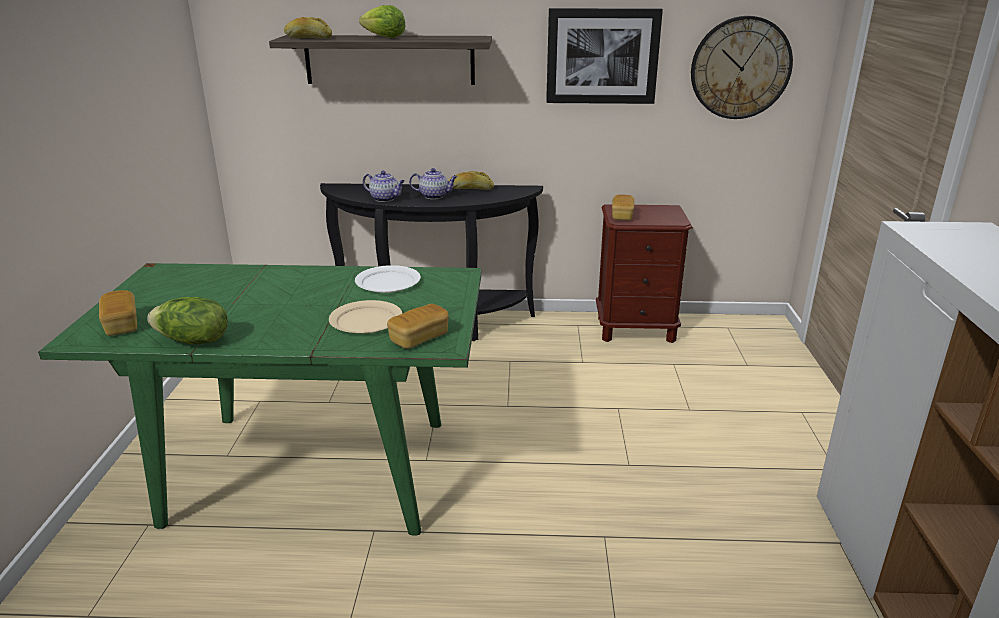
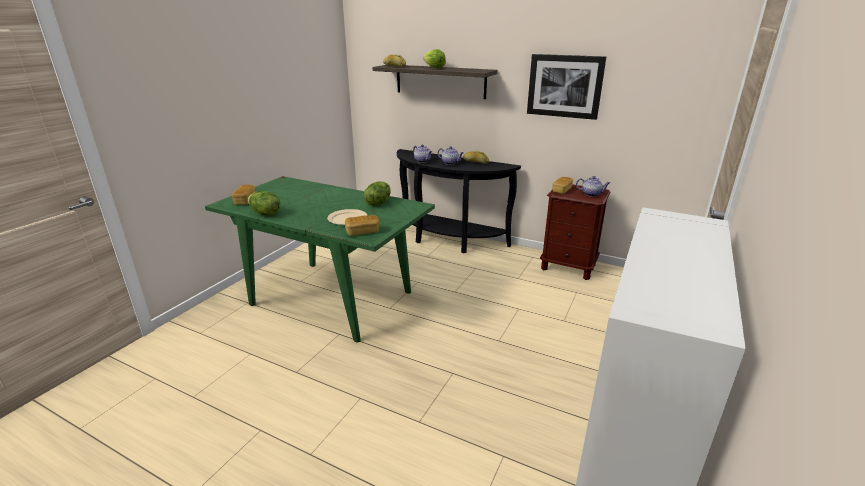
camera: 25 degrees right, 0 degrees up
white plate [355,265,421,293] -> lettuce [364,181,391,206]
wall clock [691,16,793,119] -> none
none -> teapot [576,176,610,197]

